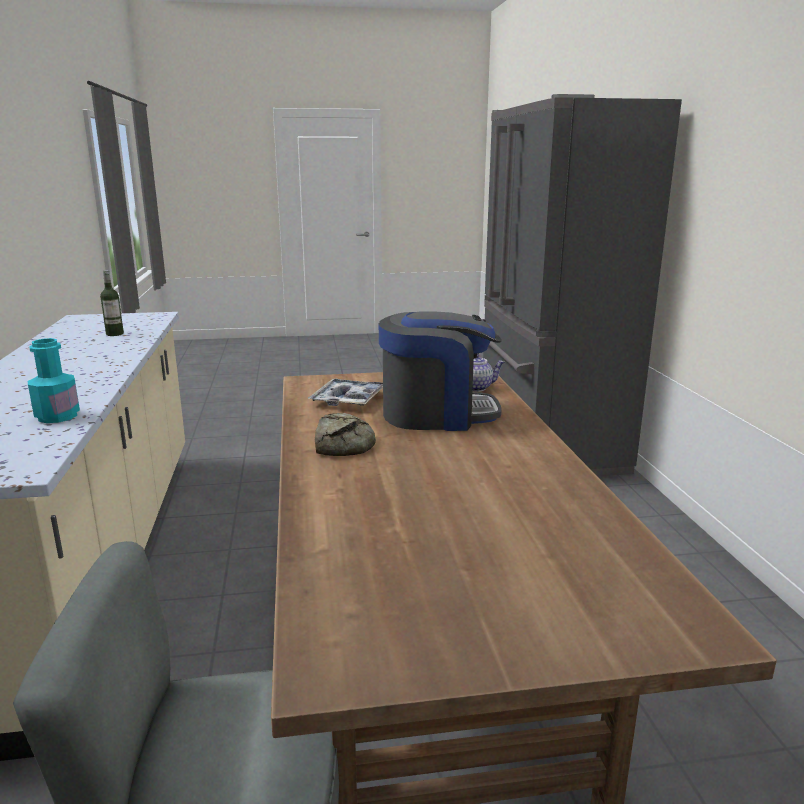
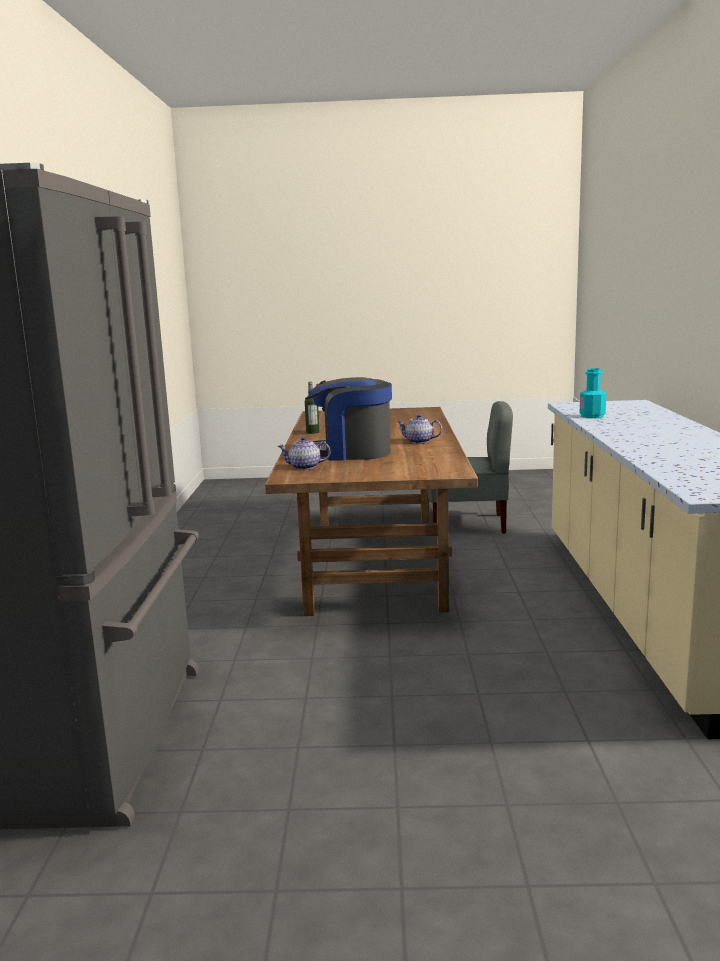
camera: 170 degrees left, 5 degrees down
bottle [100,271,124,336] -> bottle moved to [305,382,319,434]
tray [308,379,383,406] -> none
bread [315,413,376,456] -> teapot [397,415,442,444]

